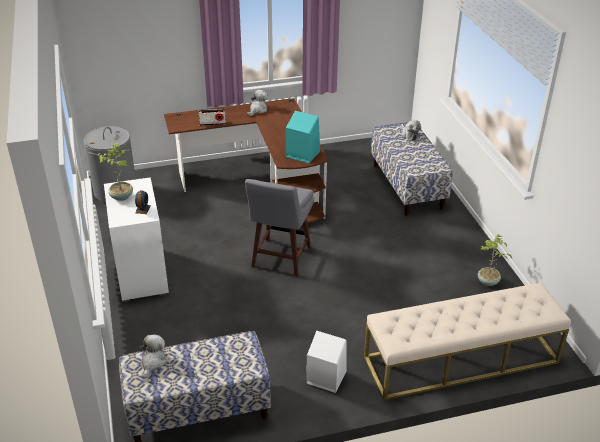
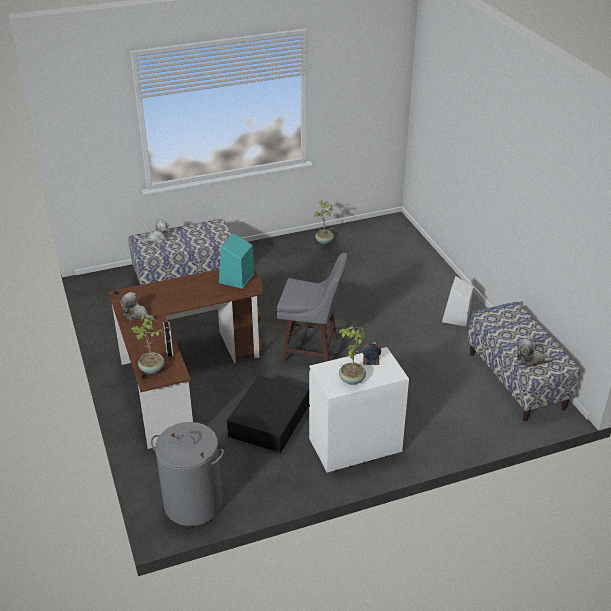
camera: 95 degrees left, 0 degrees up
beige bench [364,282,571,400] -> none
none -> potted plant [130,314,170,374]
none -> black storage box [227,375,309,453]

